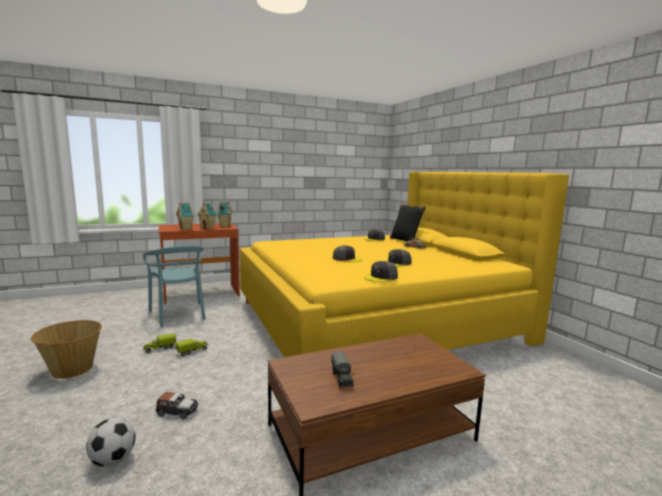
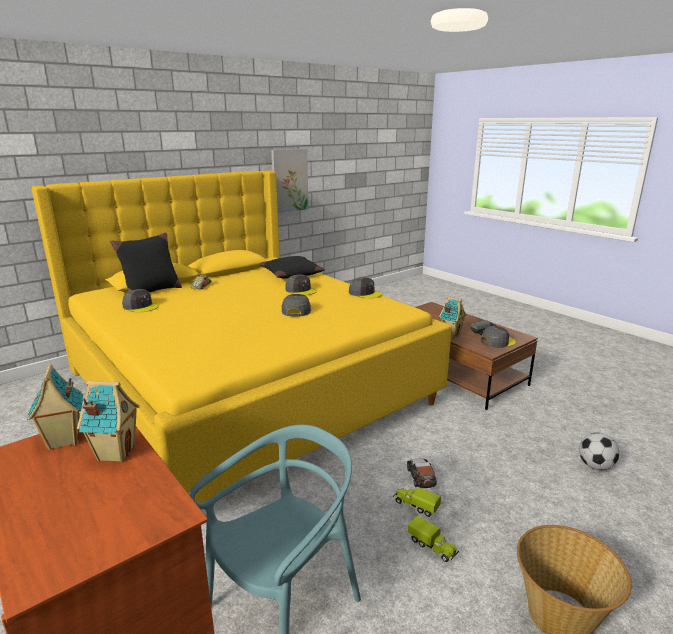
camera: 105 degrees left, 10 degrees up
toy car [156,392,198,419] -> toy car moved to [407,458,437,488]
toy house [176,202,194,230] -> toy house moved to [439,297,466,338]
none -> black pillow [259,256,325,278]
none -> picture [271,149,309,213]
none -> grey cap [480,326,515,348]

